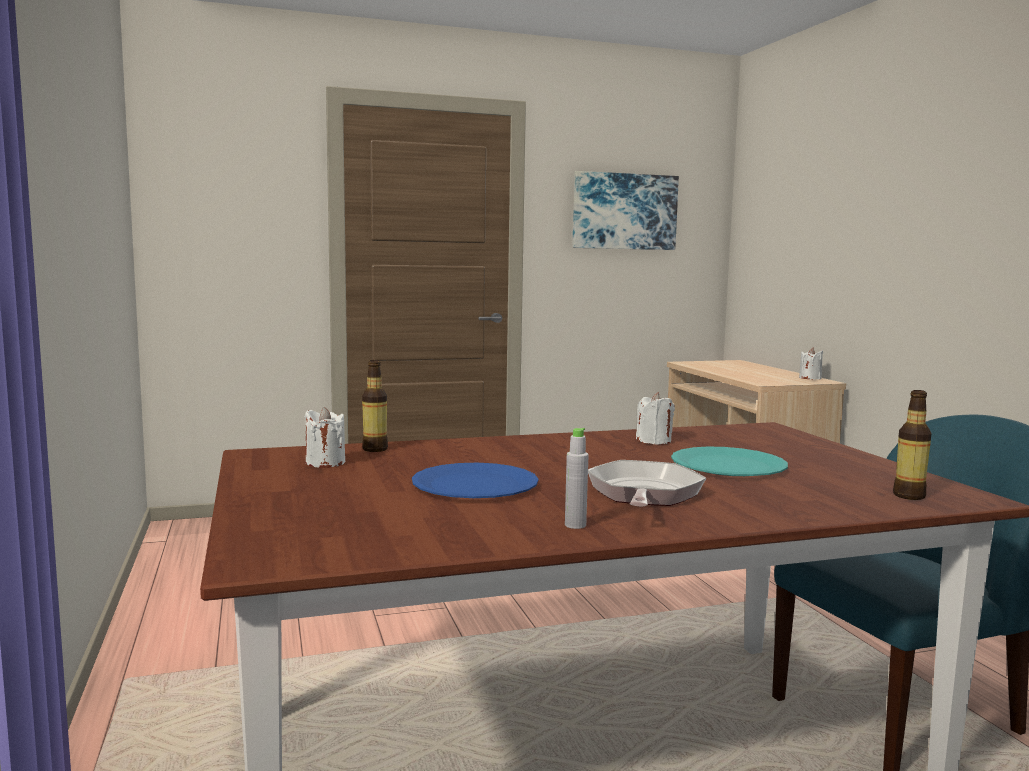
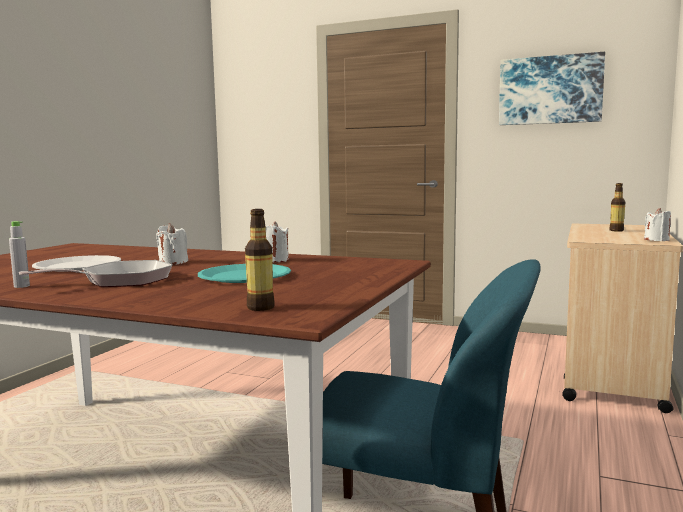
camera: 40 degrees right, 0 degrees up
white candle [305,407,345,468] -> white candle moved to [156,223,188,265]
bottle [362,360,388,452] -> bottle moved to [609,183,625,232]
blue plate [412,463,538,498] -> white plate [32,255,121,272]

